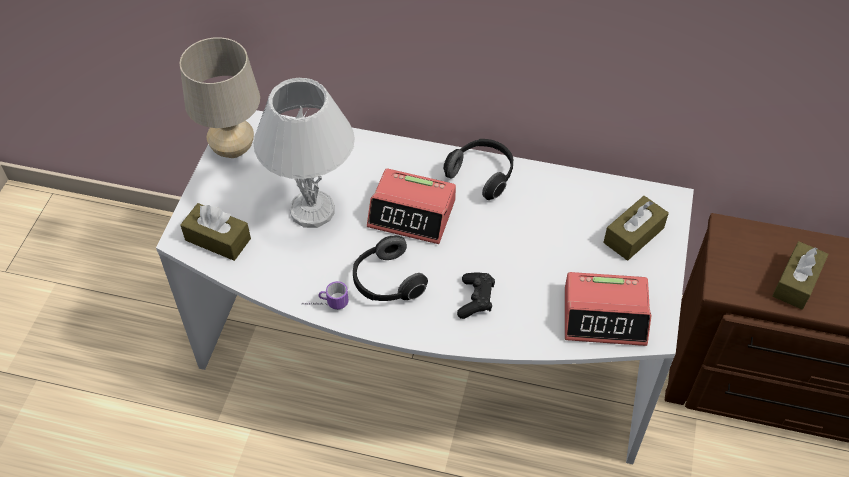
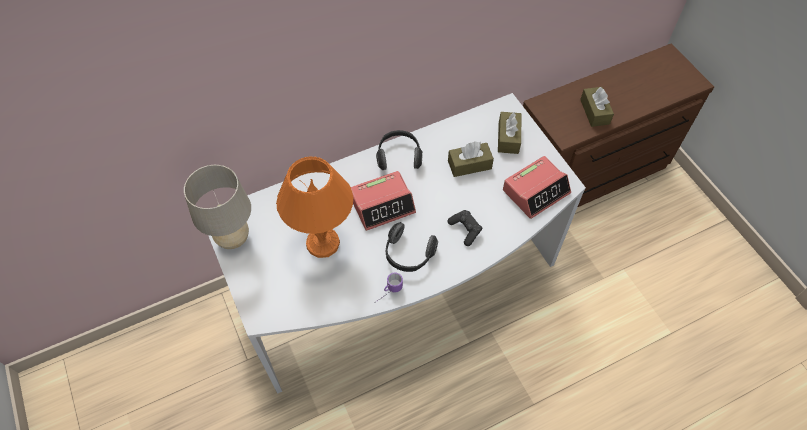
camera: 40 degrees left, 5 degrees up
brown tissue box [180,203,251,261] -> brown tissue box moved to [448,141,494,177]
white table lamp [253,78,355,228] -> orange table lamp [276,156,353,258]

